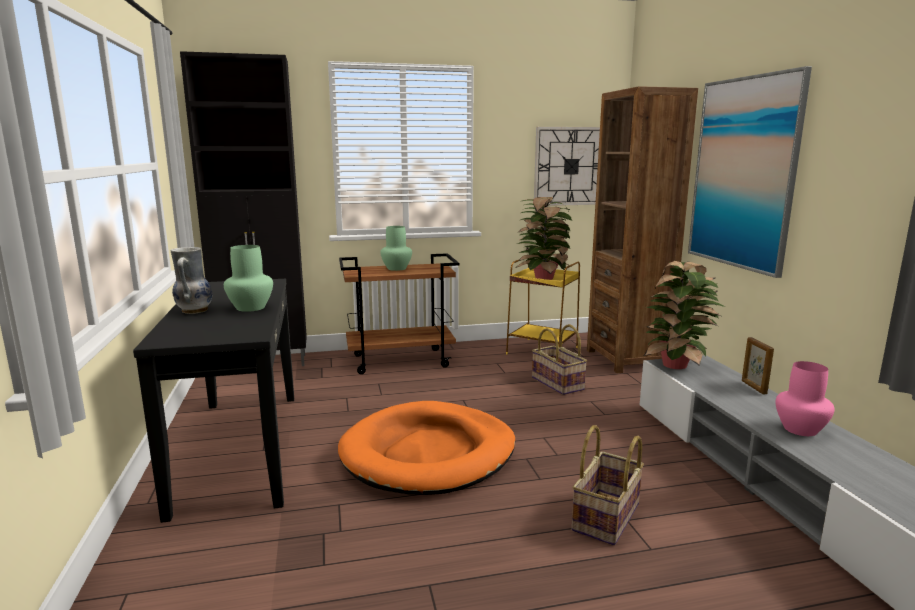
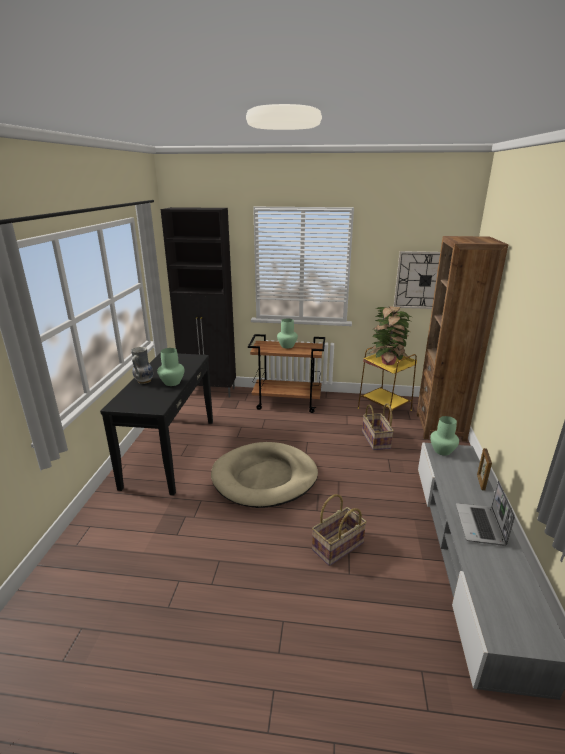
camera: 20 degrees right, 10 degrees up
orange dog bed [338,401,515,495] -> beige dog bed [211,442,318,508]
potted plant [644,261,725,369] -> green vase [430,416,459,456]
picture [688,66,812,278] -> none
pink vase [776,361,835,436] -> laptop [456,481,515,546]

